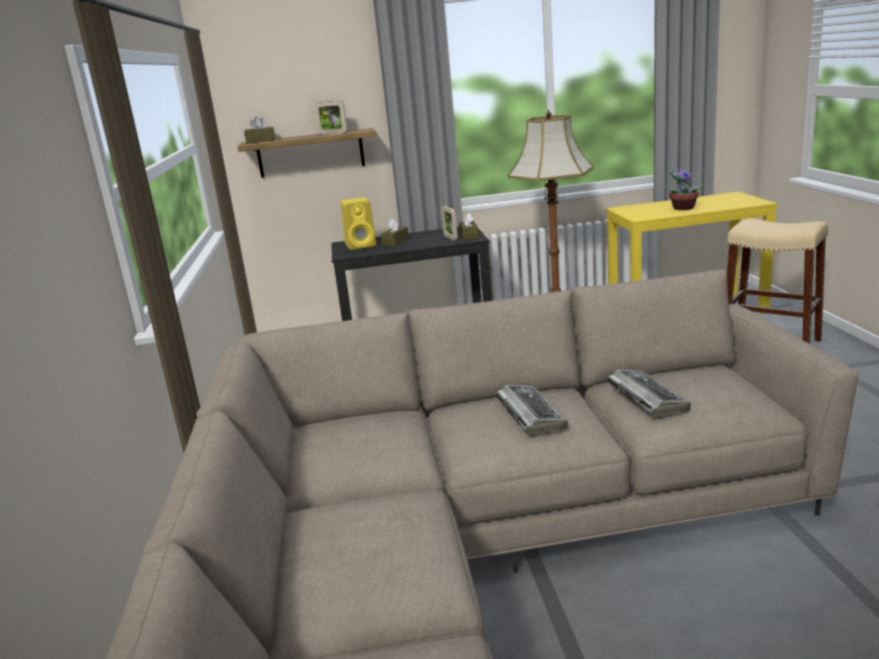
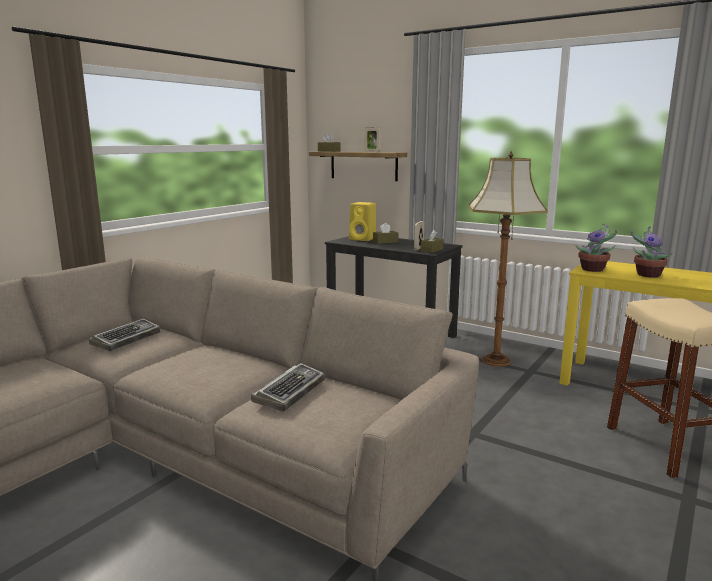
camera: 40 degrees right, 5 degrees down
keyboard [496,385,568,435] -> keyboard moved to [89,318,160,351]
none -> potted plant [575,223,617,272]

